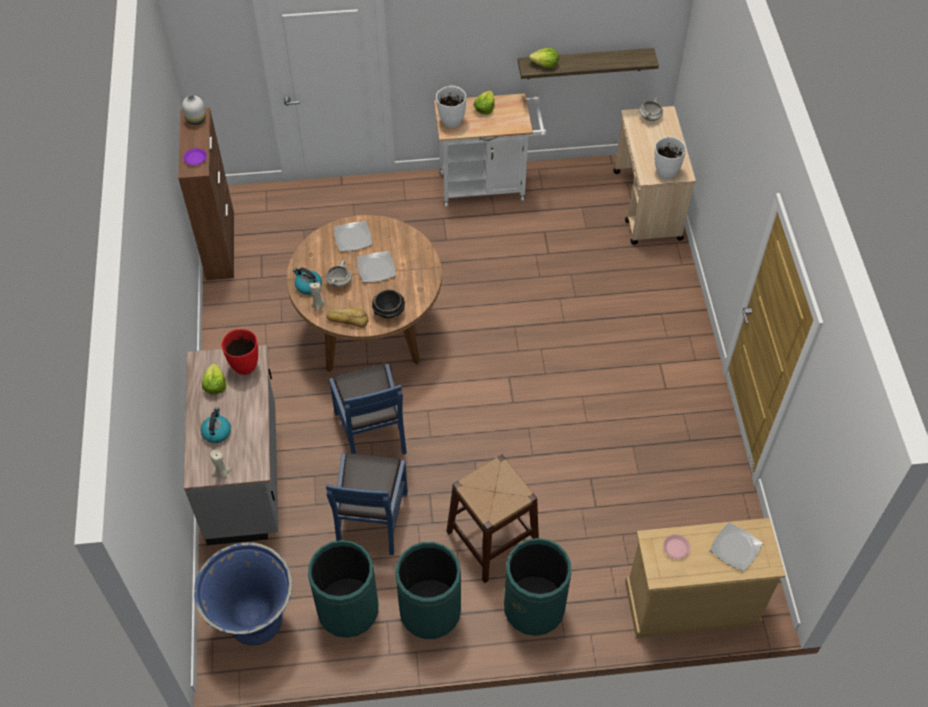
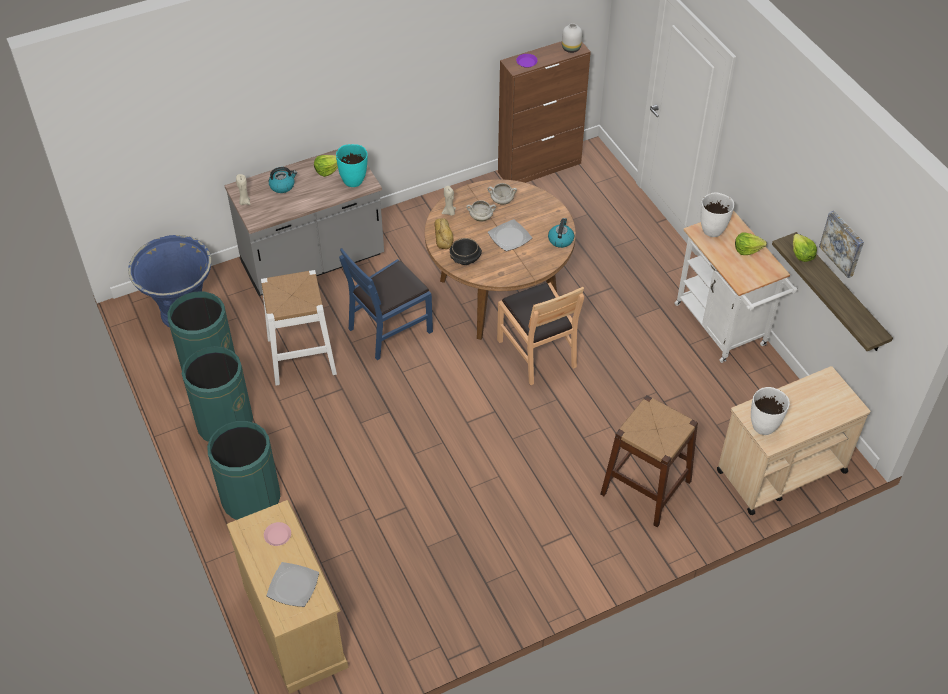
camera: 70 degrees right, 5 degrees down
red vase [221,329,258,375] -> turquoise vase [336,144,368,187]
kettle [293,268,322,295] -> kettle moved to [548,218,574,248]
blue chair [326,453,408,555] -> white stool [261,270,337,385]
plate [334,221,372,251] -> none
brown stool [446,455,539,583] -> brown stool moved to [600,395,698,527]
white cooking pot [640,97,663,121] -> white cooking pot moved to [488,183,517,205]
none -> brown chair [497,282,584,385]
none -> picture [819,211,864,278]

